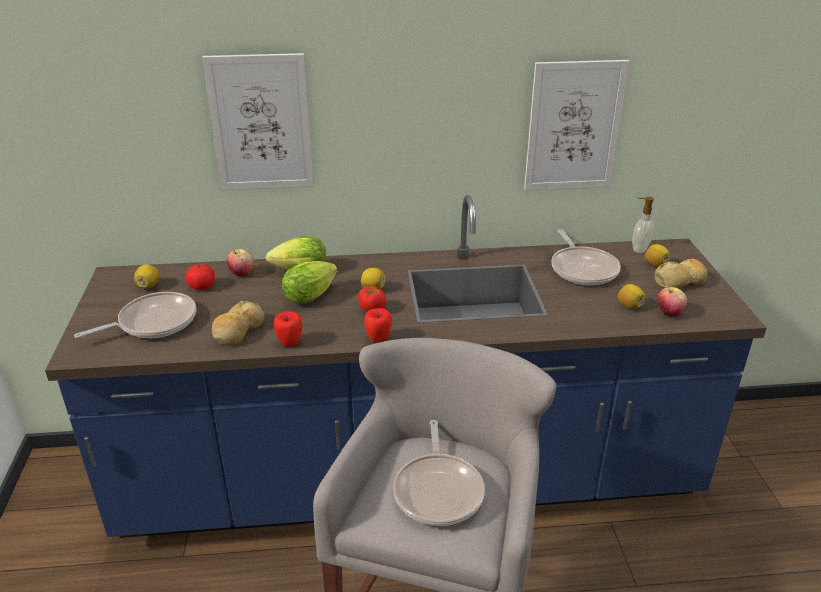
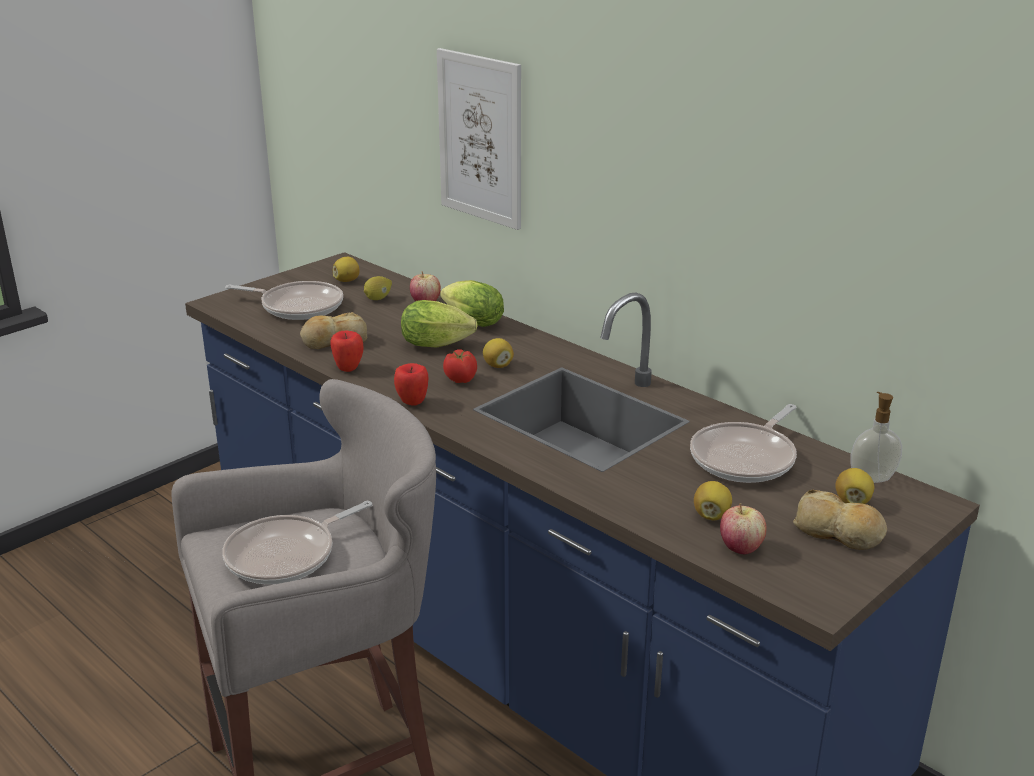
camera: 50 degrees right, 5 degrees down
tomato [185,264,215,290] -> lemon [364,276,392,300]
picture [524,60,629,191] -> none

